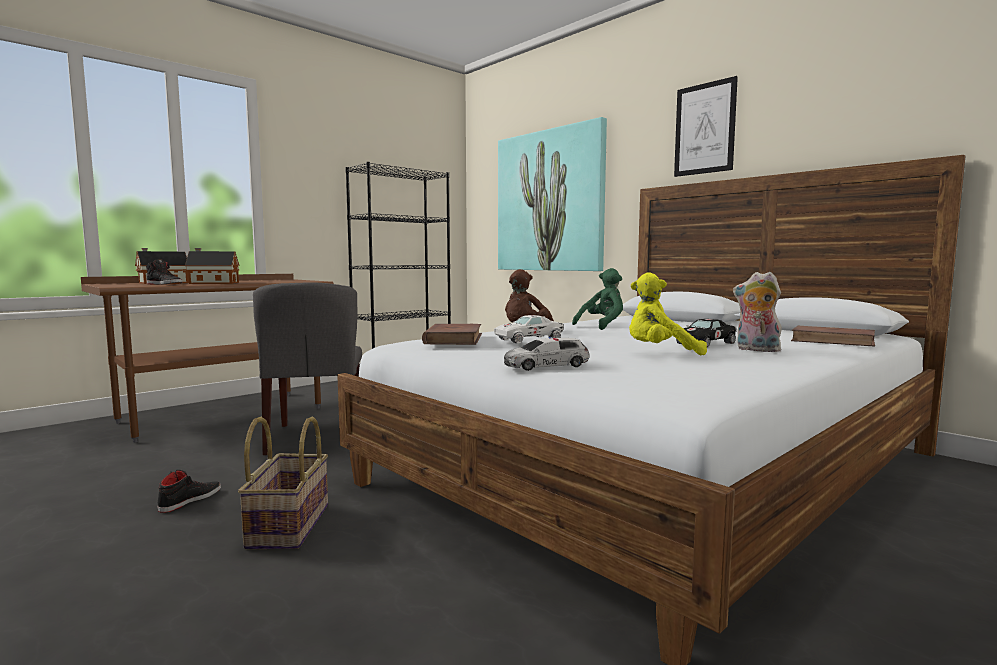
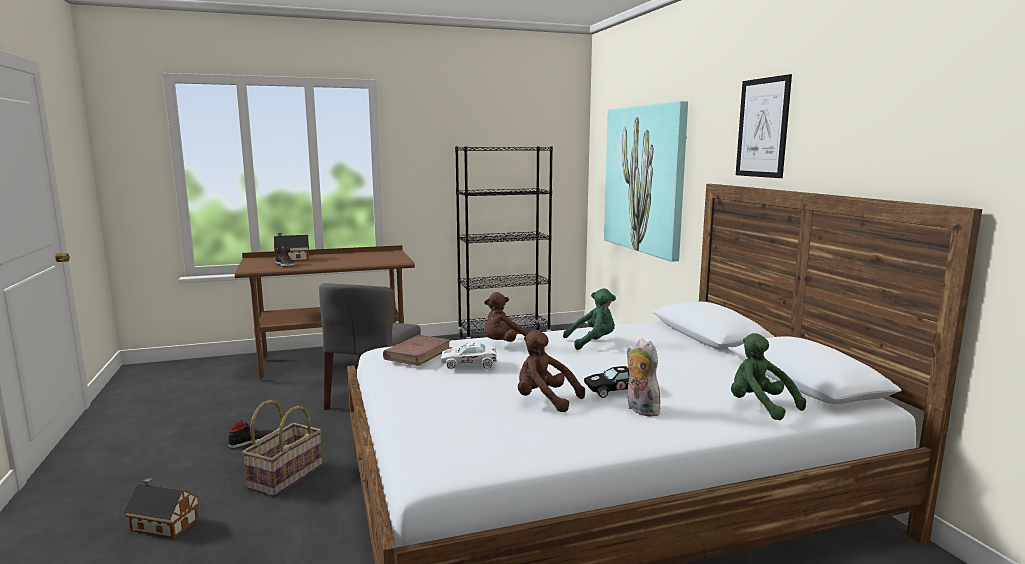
camera: 25 degrees right, 5 degrees up
toy house [185,248,240,284] -> toy house moved to [123,478,199,539]
toy car [504,337,590,371] -> none
yellow plush toy [629,272,707,355] -> brown plush toy [518,330,585,412]
brown book [791,326,875,347] -> green plush toy [731,333,806,420]

